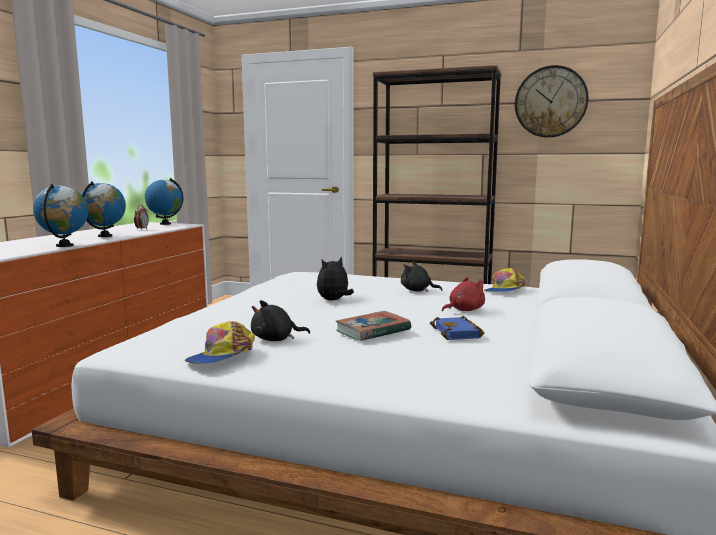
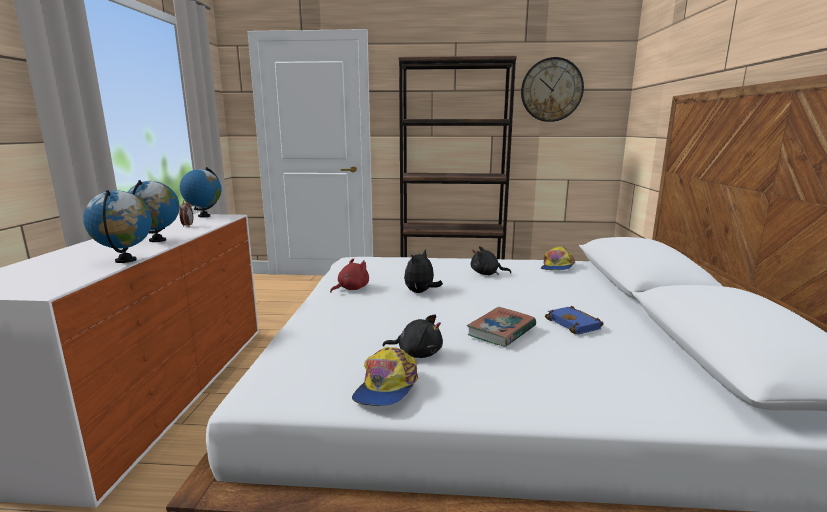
camera: 15 degrees left, 5 degrees up
black plush toy [251,300,310,341] -> black plush toy turned 135 degrees counterclockwise [383,314,443,358]
red plush toy [442,277,485,311] -> red plush toy moved to [330,258,369,293]

